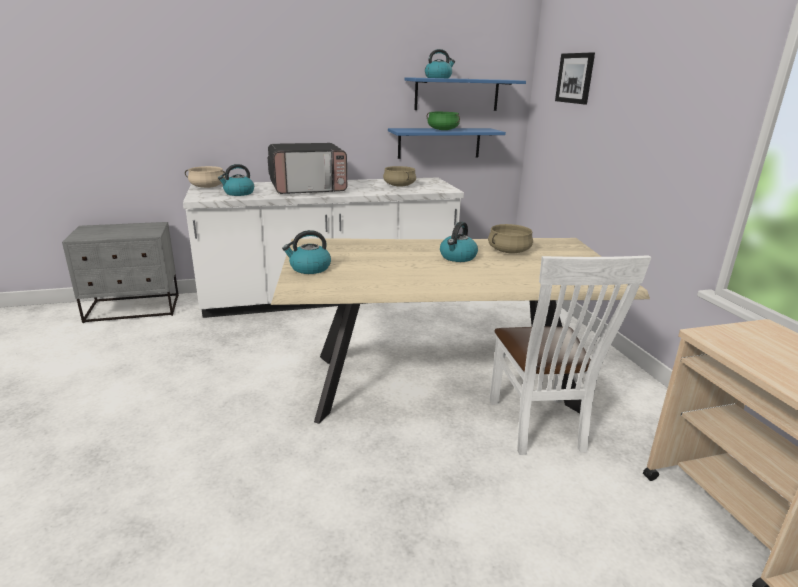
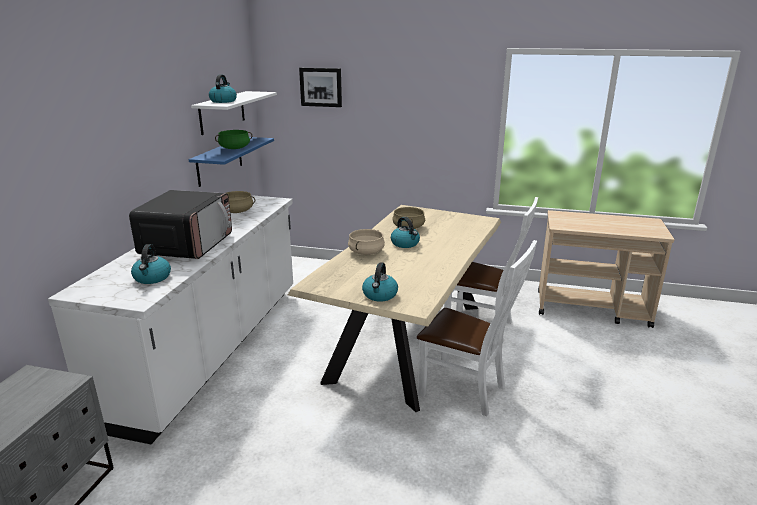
camera: 60 degrees left, 0 degrees up
beige cooking pot [185,166,225,188] -> beige cooking pot moved to [348,229,385,255]
blue shelf [405,77,526,111] -> white shelf [191,91,277,135]
none -> white chair [417,240,537,416]

